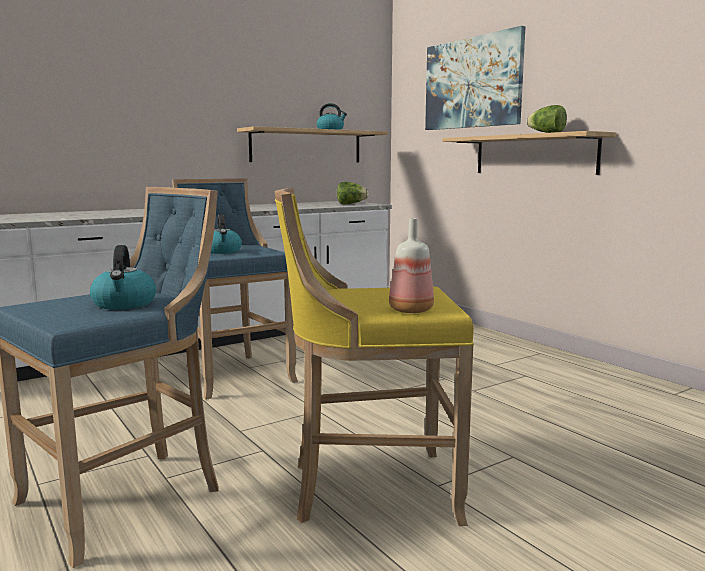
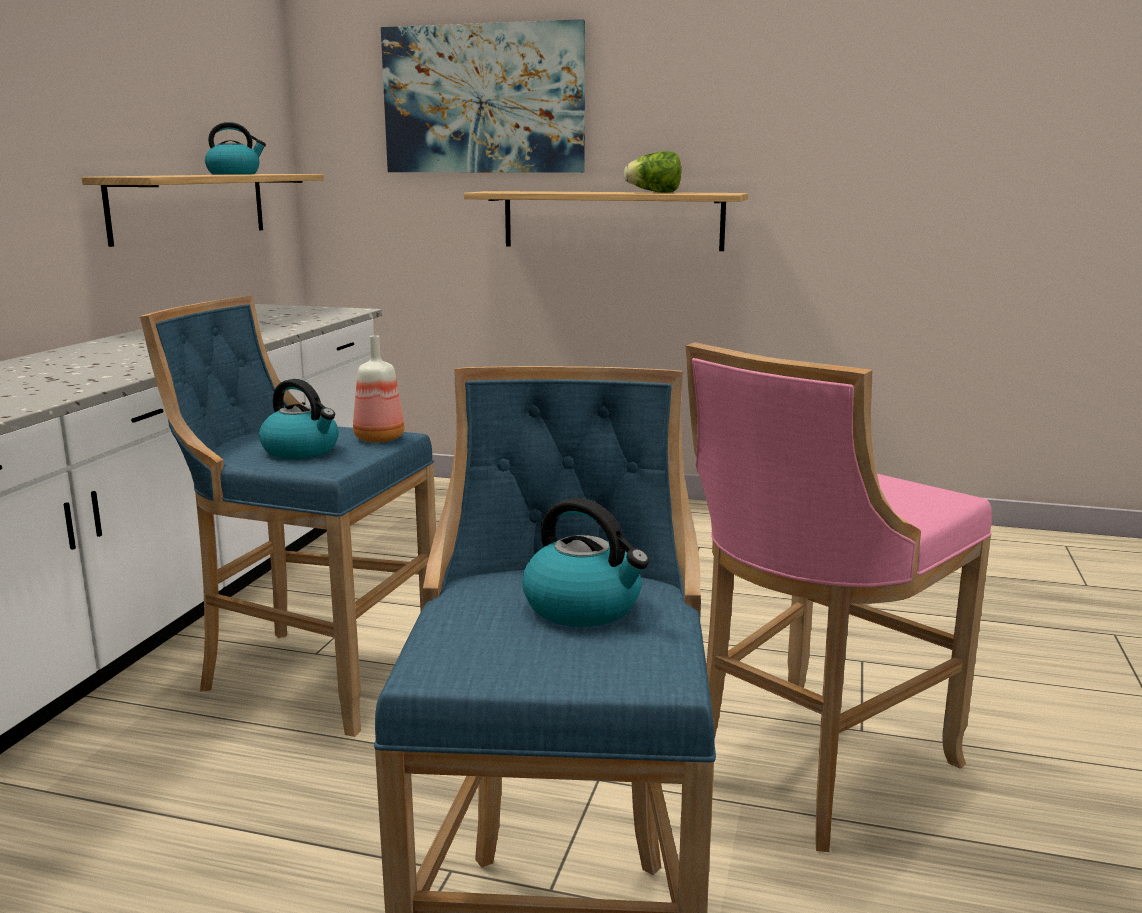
camera: 40 degrees left, 5 degrees up
yellow stool [275,188,474,526] -> pink stool [686,342,992,852]
lettuce [337,182,369,204] -> none
bottle [389,218,434,313] -> bottle moved to [353,335,405,443]

